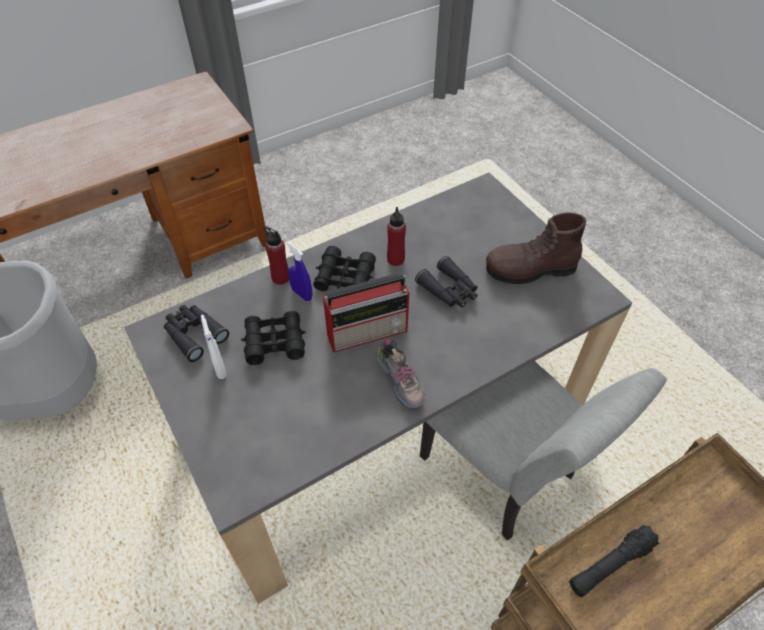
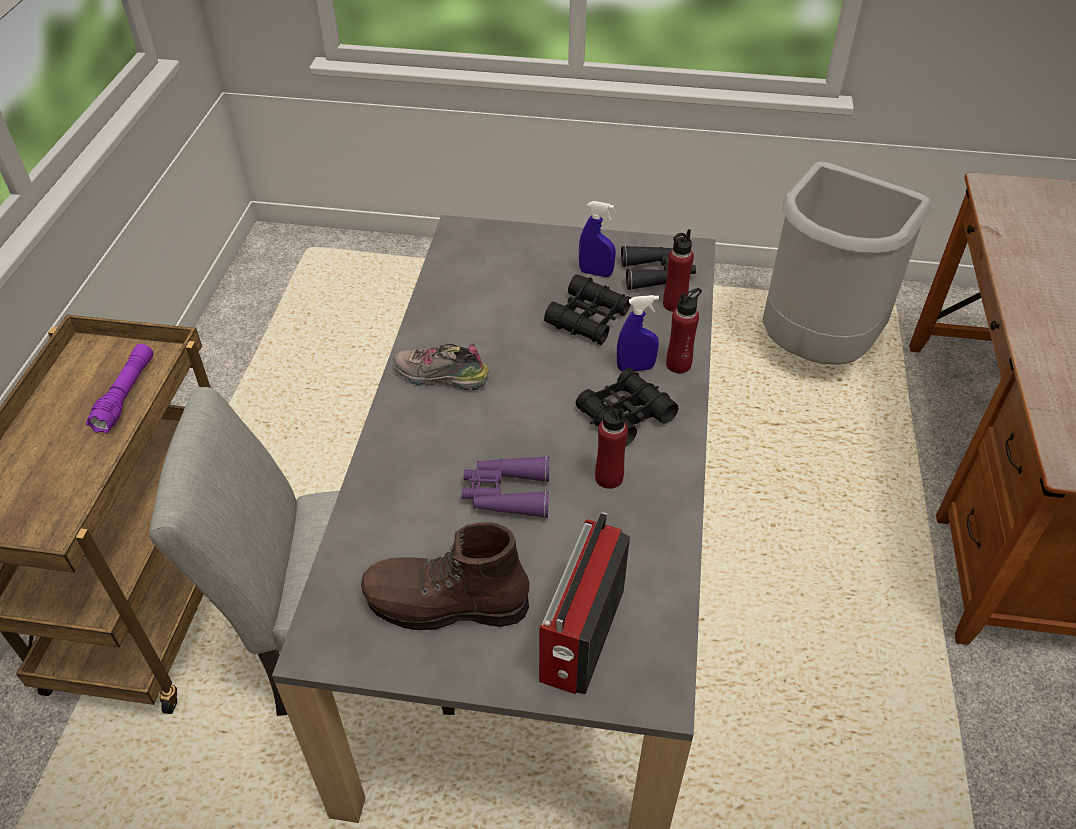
camera: 130 degrees right, 5 degrees down
white spray bottle [201,315,227,379] -> blue spray bottle [579,201,616,277]
radio [323,273,409,352] -> radio moved to [539,512,630,694]
black binoculars [415,256,478,308] -> purple binoculars [462,456,550,518]
brown boot [486,213,586,284] -> brown boot turned 120 degrees counterclockwise [361,522,530,630]
black flashlight [569,525,659,597] -> purple flashlight [86,344,153,434]
none -> red bottle [663,229,694,312]

